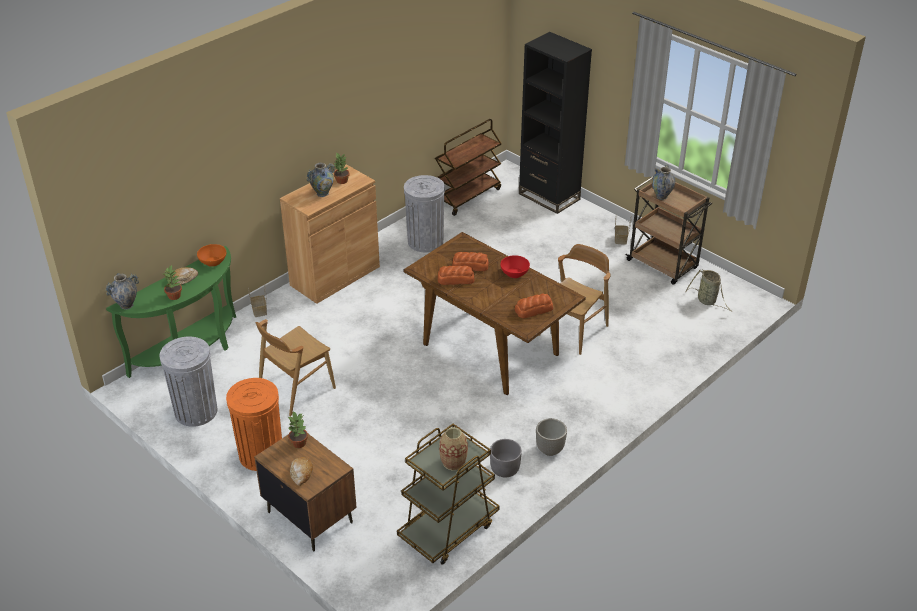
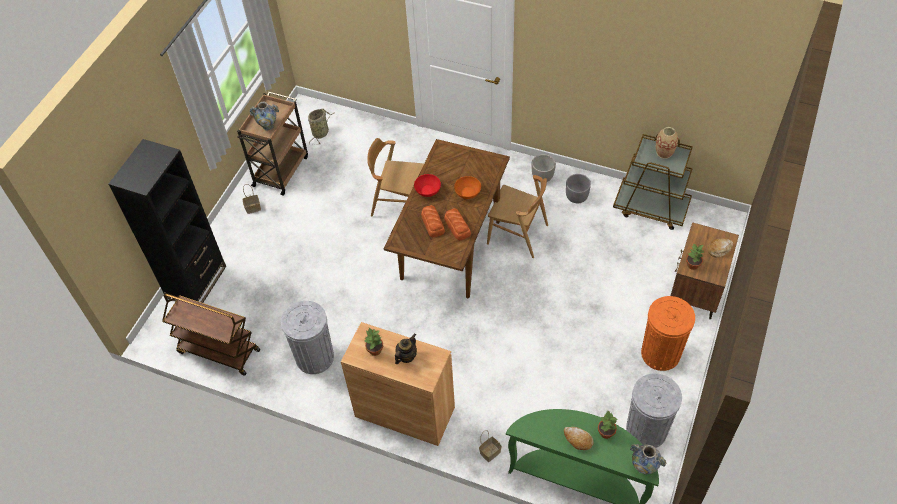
camera: 110 degrees left, 15 degrees up
orange bowl [197,244,226,267] -> orange bowl moved to [454,176,481,199]
brown chair [255,319,336,416] -> brown chair moved to [487,175,548,258]
vase [307,163,335,197] -> teapot [395,334,417,364]
bread [515,293,553,318] -> none

